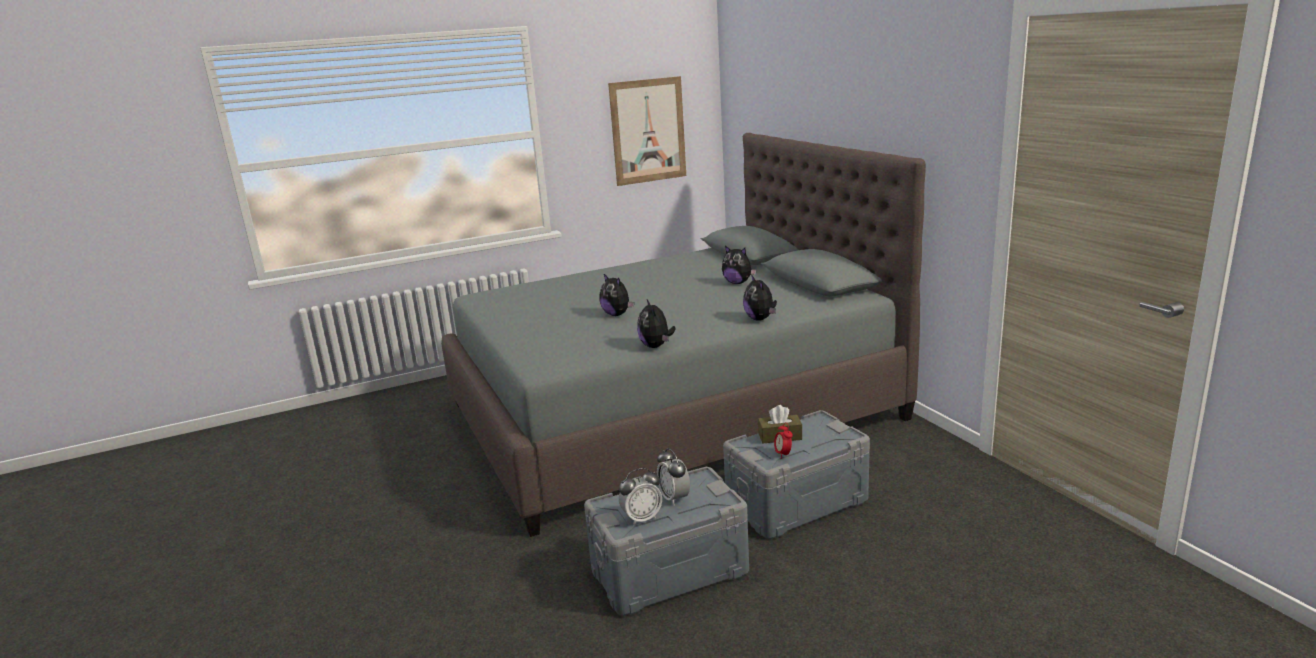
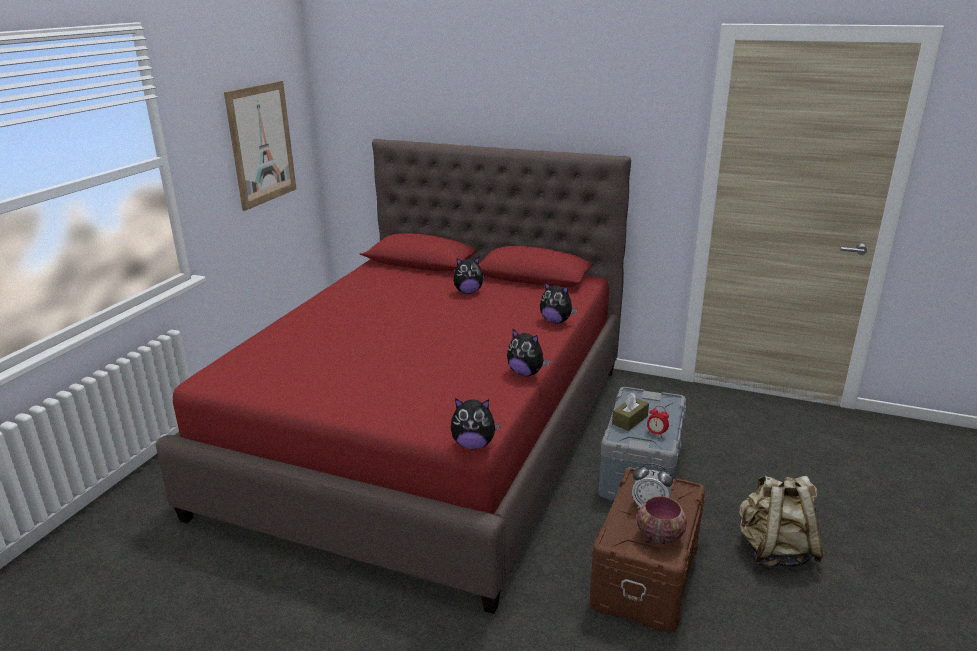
camera: 45 degrees left, 5 degrees up
grey bed [441,133,926,537] -> red bed [156,139,631,614]
grey storage box [584,467,749,615] -> brown storage box [590,468,705,633]
plush toy [599,274,634,316] -> plush toy moved to [451,398,500,449]
alarm clock [619,468,662,525] -> bowl [637,496,687,544]
none -> beige backpack [739,476,824,567]

